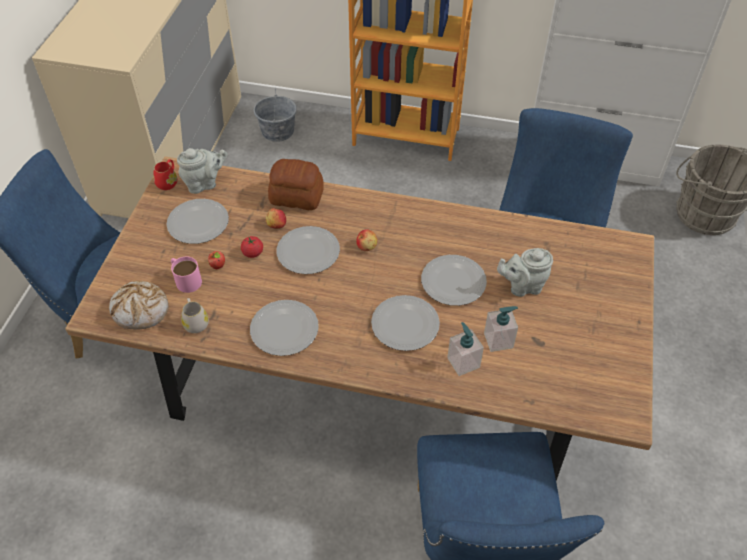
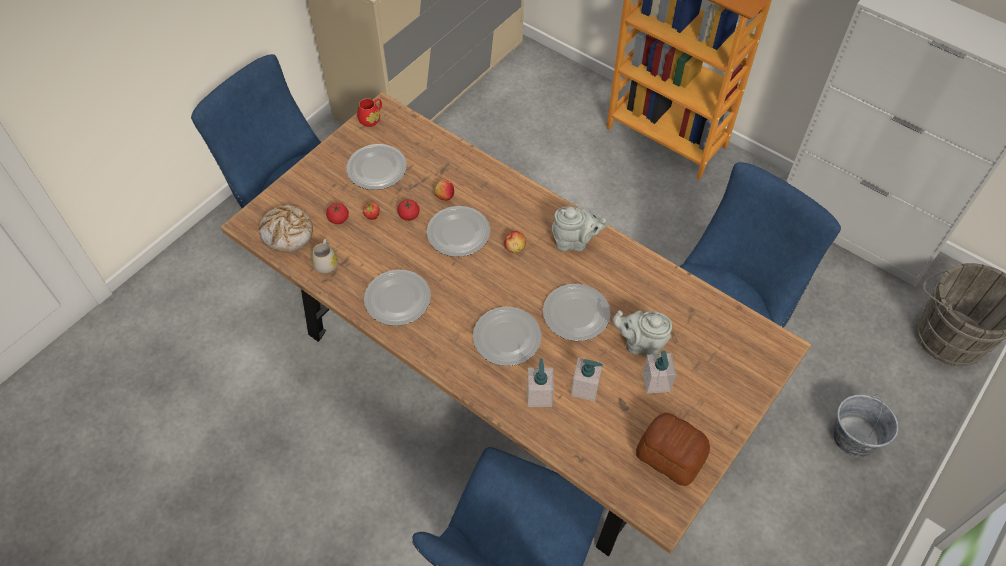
camera: 25 degrees right, 5 degrees up
pink mug [171,256,202,293] -> tomato [326,203,349,224]
grey teapot [177,148,228,194] -> grey teapot moved to [552,207,608,251]
grey bucket [254,88,297,142] -> grey bucket moved to [833,394,899,457]
bread [268,159,324,210] -> bread moved to [636,413,710,486]
none -> soap dispenser [642,350,676,394]

